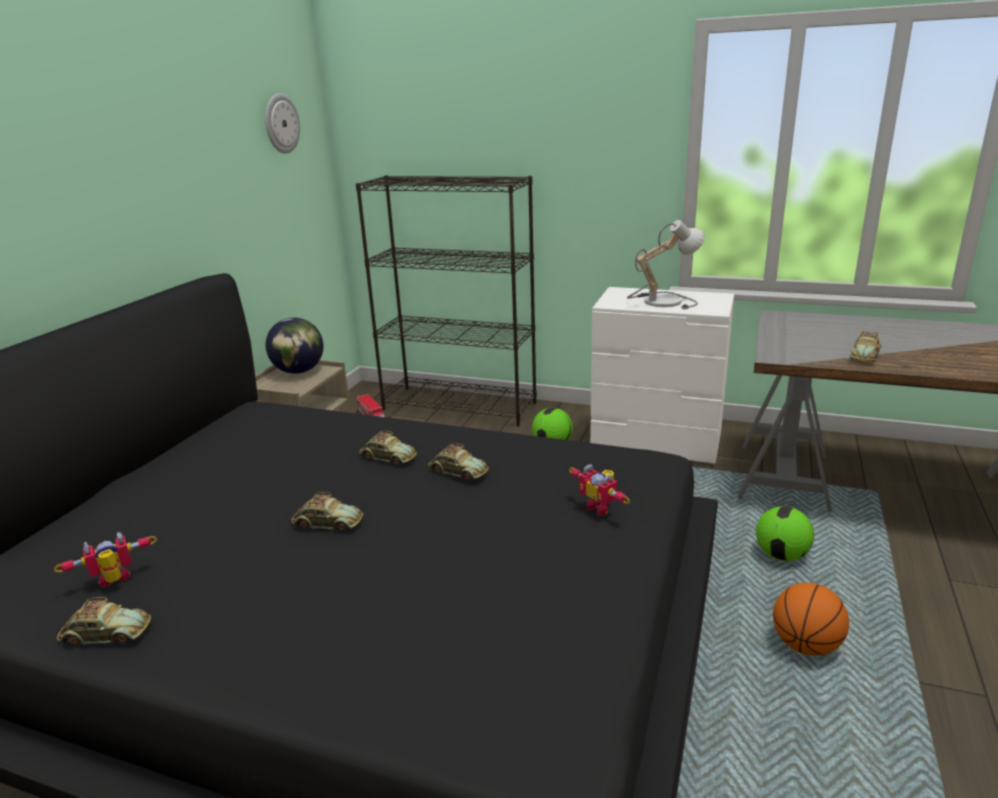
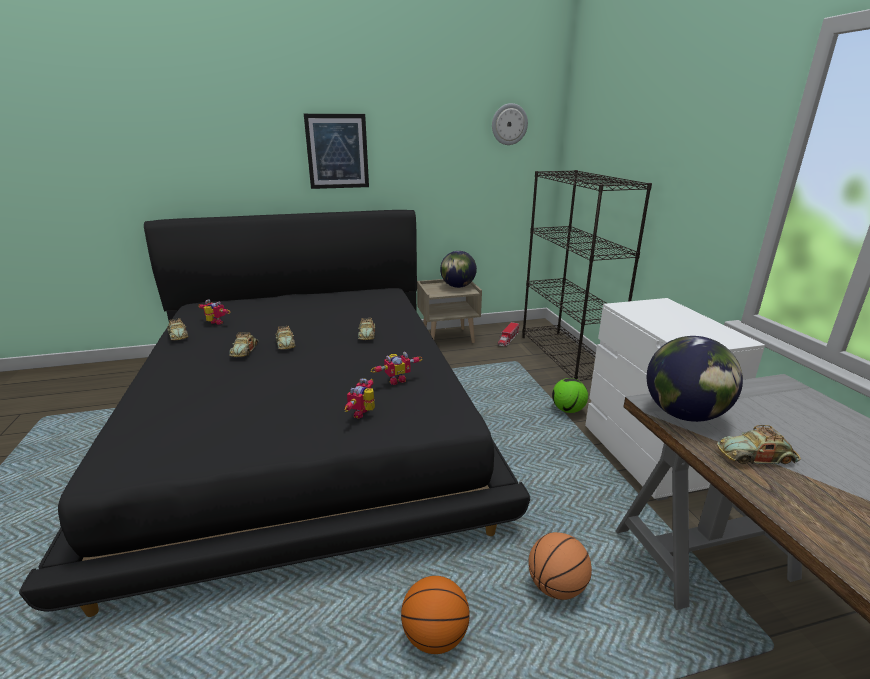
camera: 55 degrees right, 0 degrees up
toy car [428,443,489,480] -> toy car moved to [229,332,258,357]
table lamp [627,220,705,310] -> none
football [756,506,814,561] -> basketball [528,532,592,600]
none -> picture [304,114,369,189]
none -> toy robot [371,352,422,385]
none -> globe [647,336,743,422]

